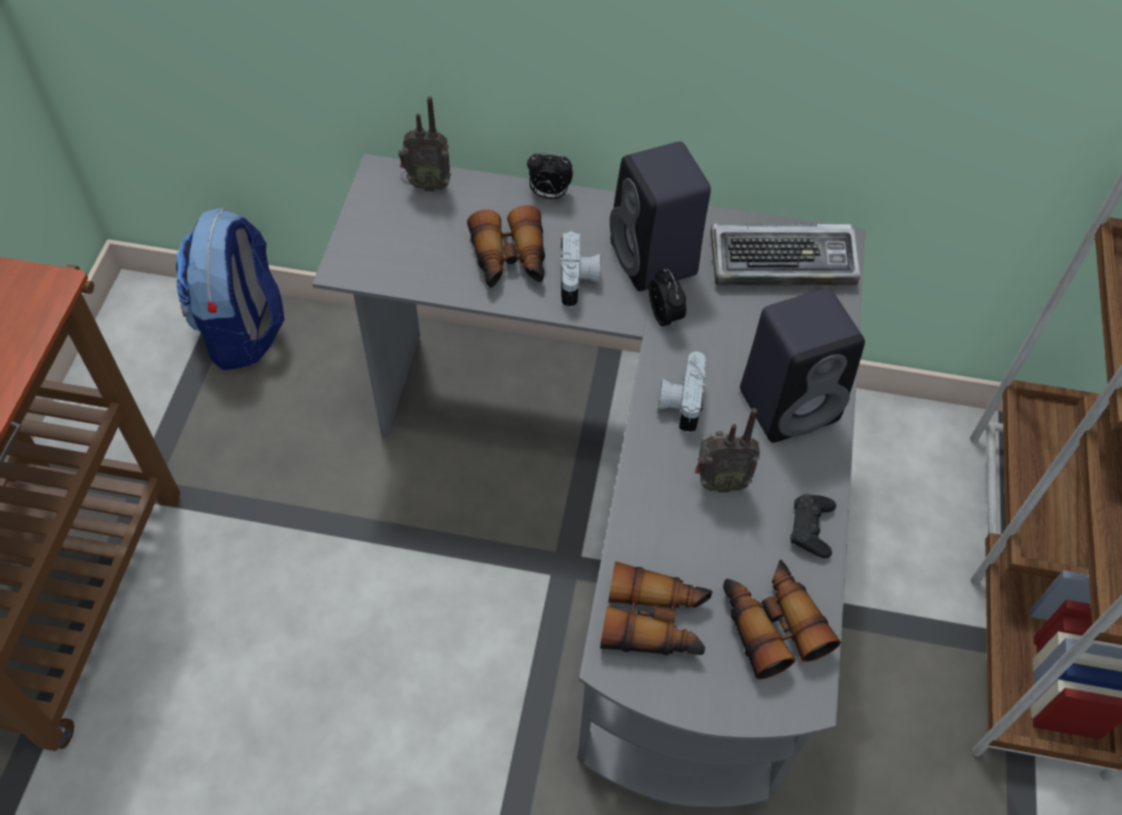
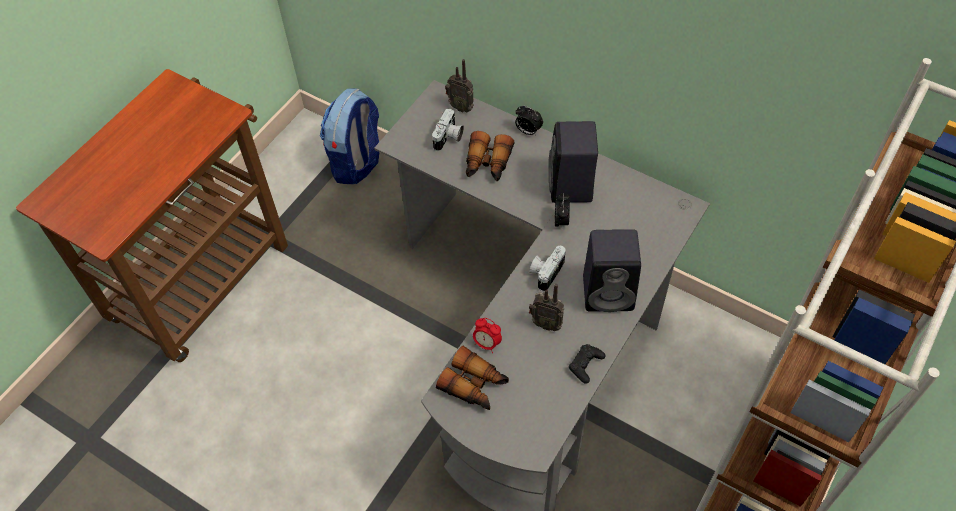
camera: 25 degrees right, 0 degrees up
camera [560,231,600,308] -> camera moved to [432,109,464,151]
keyboard [710,224,860,286] -> none
binoculars [723,560,841,679] -> none
none -> alarm clock [473,318,502,353]

